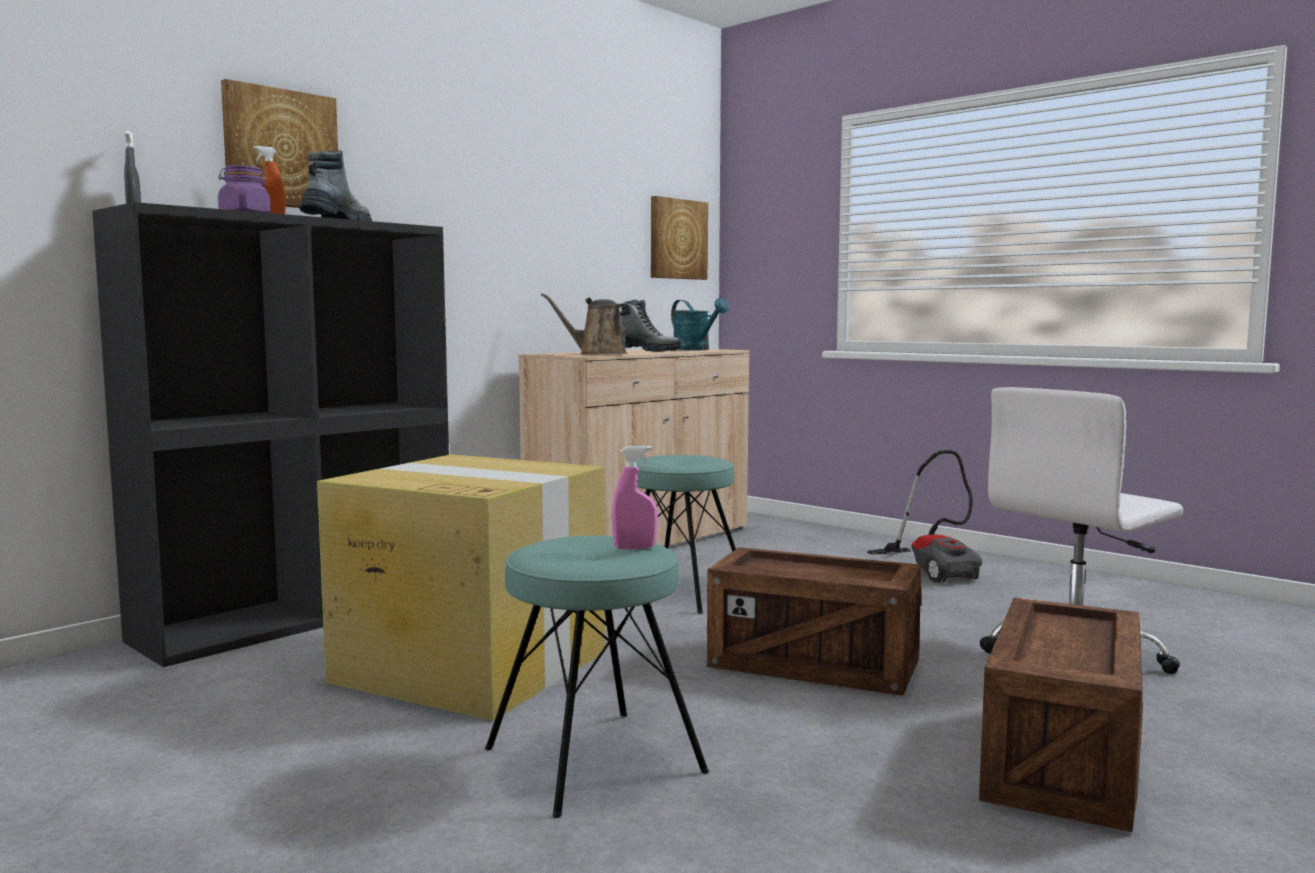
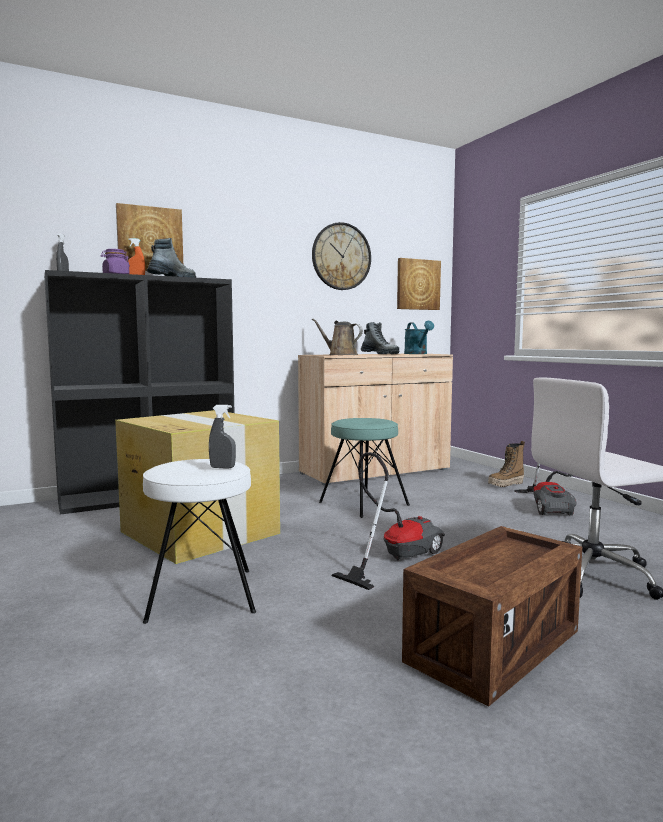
camera: 20 degrees right, 0 degrees up
turquoise stool [485,536,709,818] -> white stool [143,459,256,624]
pink spray bottle [612,445,658,549] -> grey spray bottle [209,405,236,469]
crate [707,547,922,696] -> vacuum cleaner [332,452,445,590]
none -> wall clock [312,222,371,290]
none -> boot [488,441,525,487]

